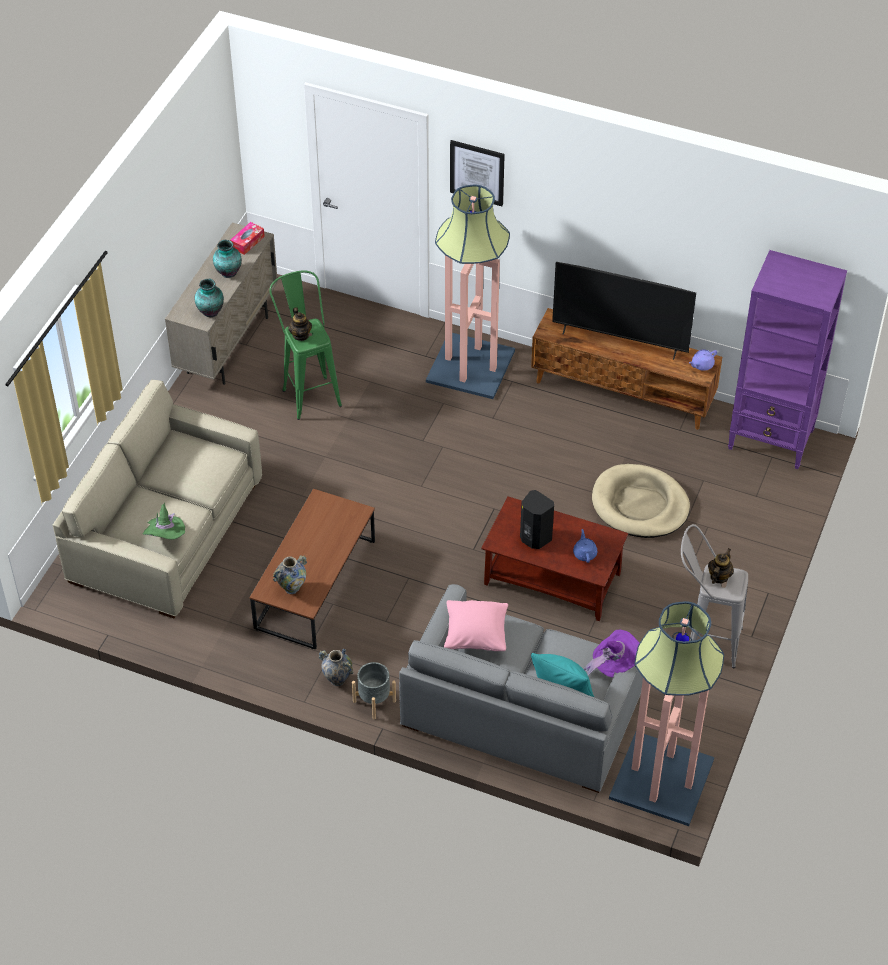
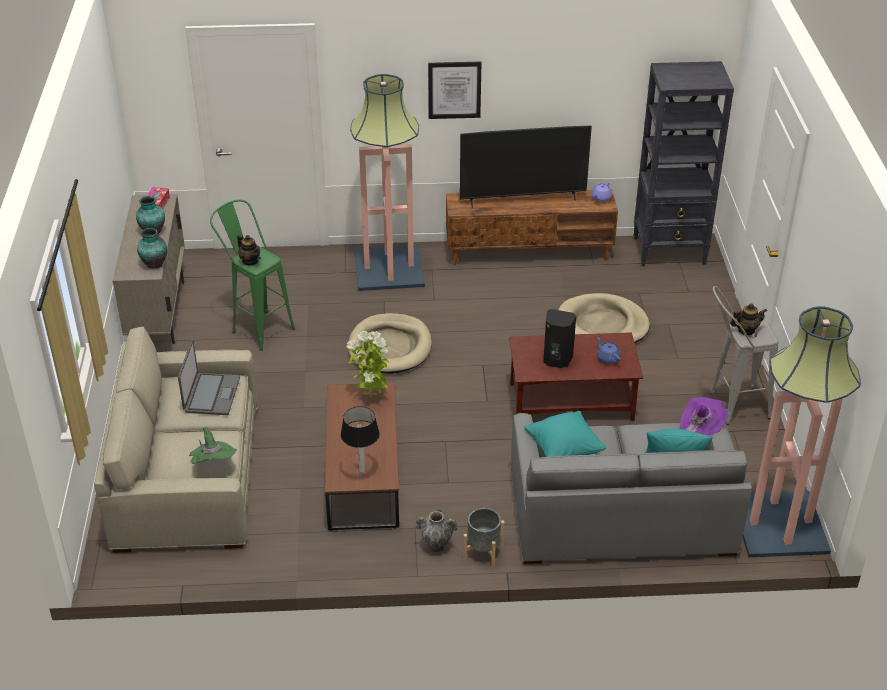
camera: 25 degrees left, 10 degrees down
vase [273,555,307,594] -> table lamp [341,406,380,473]
pink pillow [444,600,508,651] -> turquoise pillow [524,411,606,457]
picture [450,140,505,206] -> picture moved to [428,61,481,119]
teapot [708,548,734,584] -> teapot turned 75 degrees clockwise [730,303,767,335]
purple bookcase [728,250,847,469] -> black bookcase [633,61,734,267]
none -> laptop [178,340,240,415]
none -> potted plant [347,331,389,397]
none -> beige dog bed [348,313,432,374]

